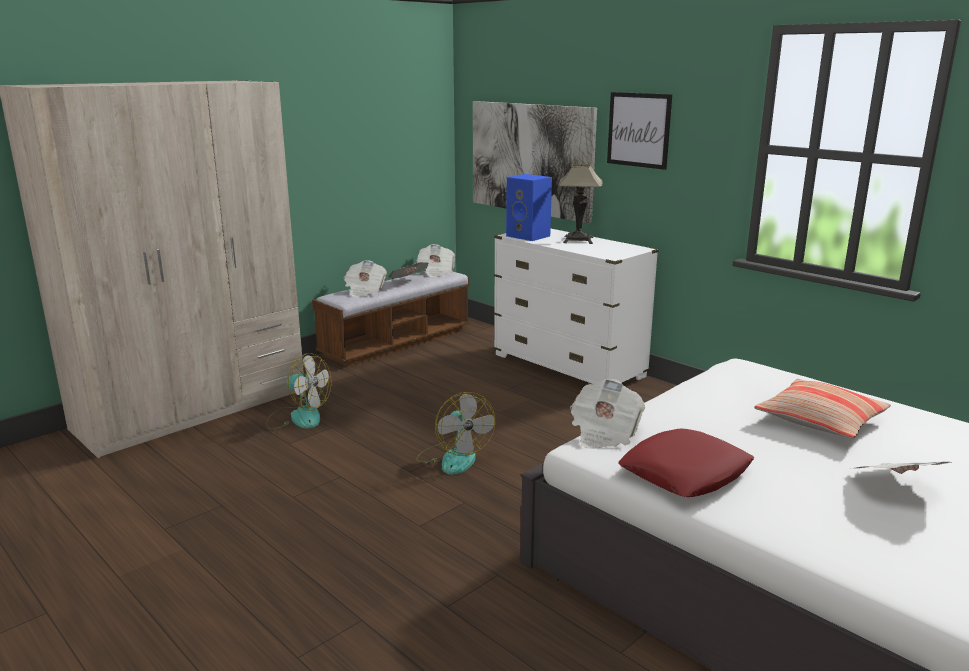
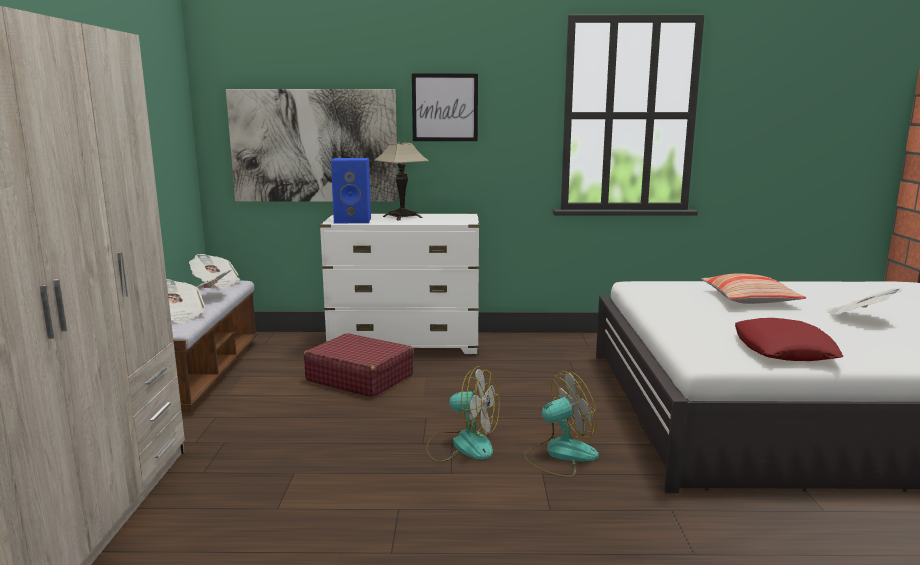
camera: 45 degrees left, 5 degrees down
fan [266,353,332,429] -> fan moved to [524,371,599,477]
newspaper [570,379,645,449] -> none
none -> red suitcase [304,333,414,397]

